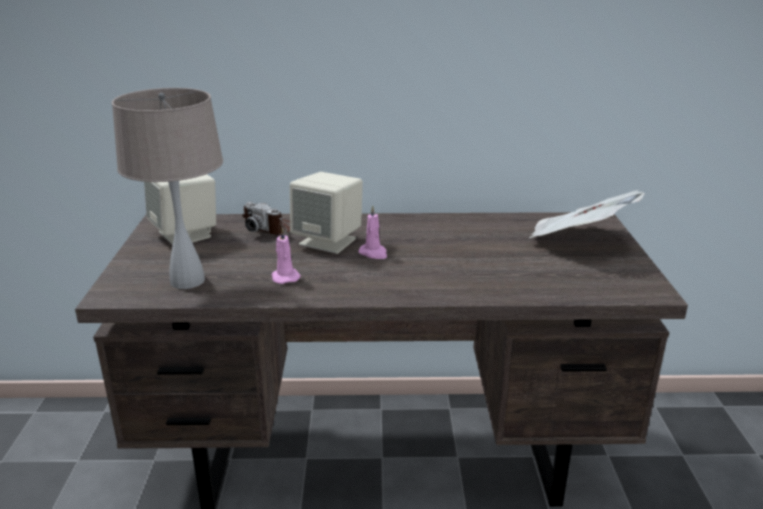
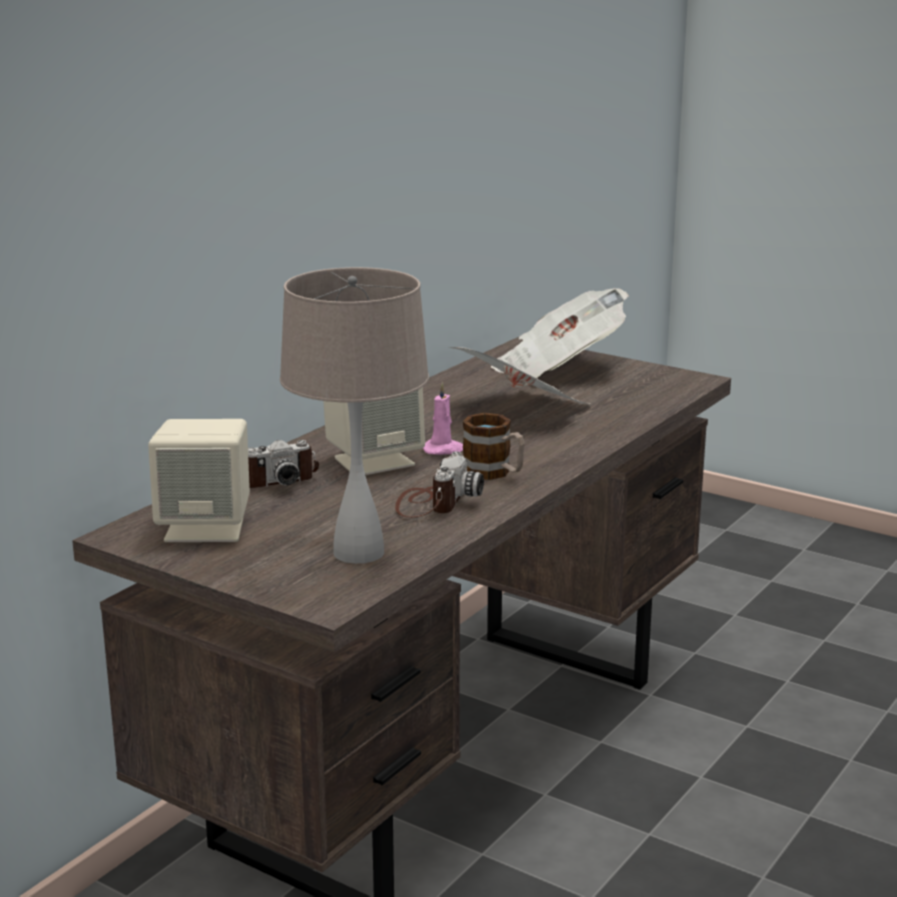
camera: 55 degrees left, 5 degrees down
pink candle [271,228,301,284] -> camera [395,452,484,518]
none -> newspaper [449,347,591,404]
none -> mug [463,413,525,480]

